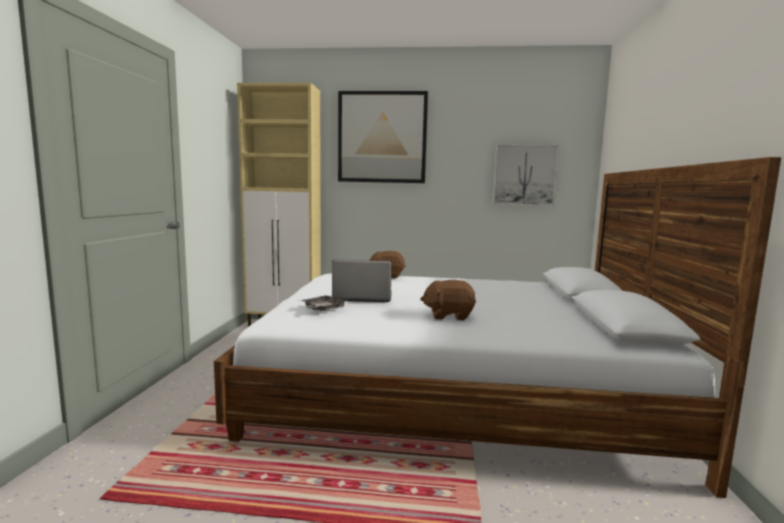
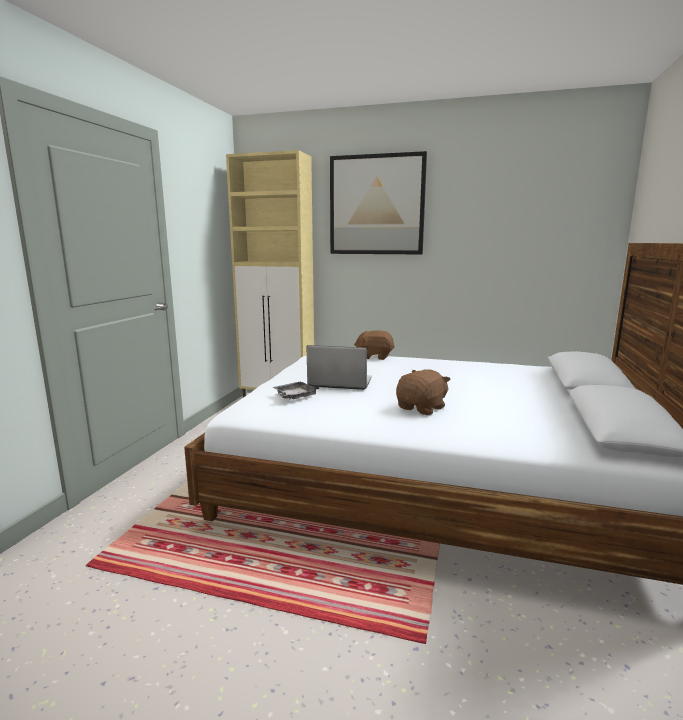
camera: 10 degrees right, 5 degrees up
brown plush toy [421,280,476,320] -> brown plush toy turned 120 degrees clockwise [396,370,451,415]
picture [493,144,559,206] -> none

